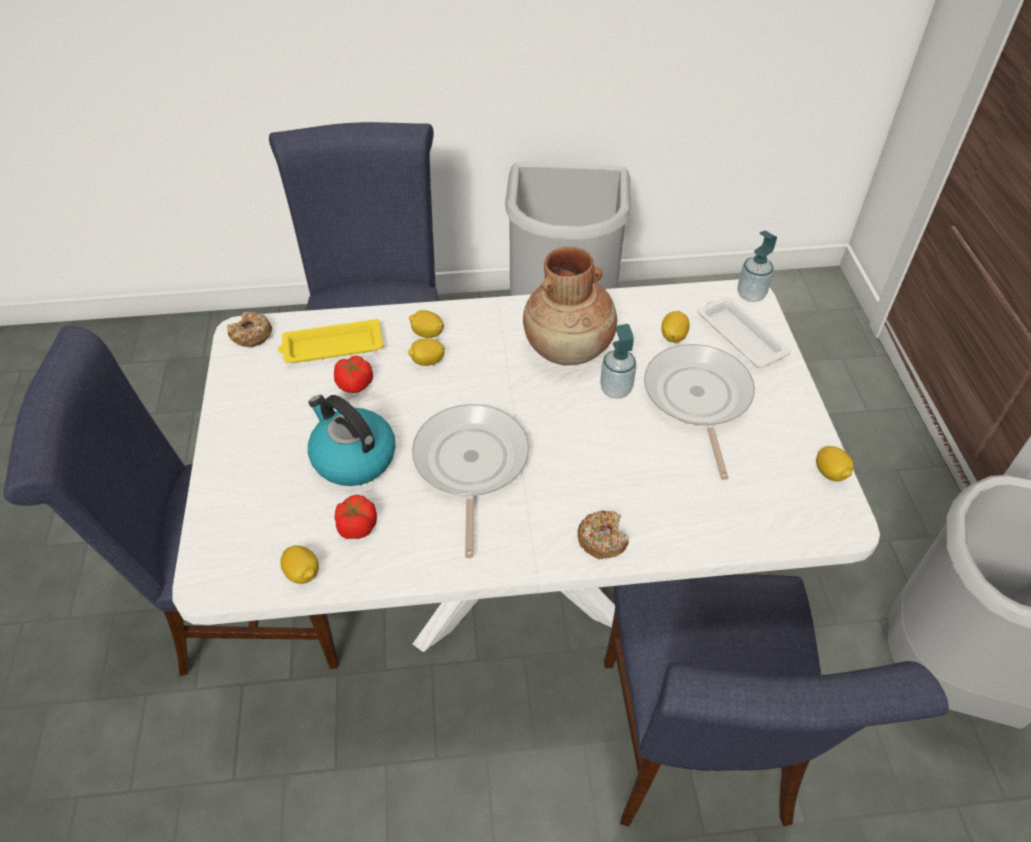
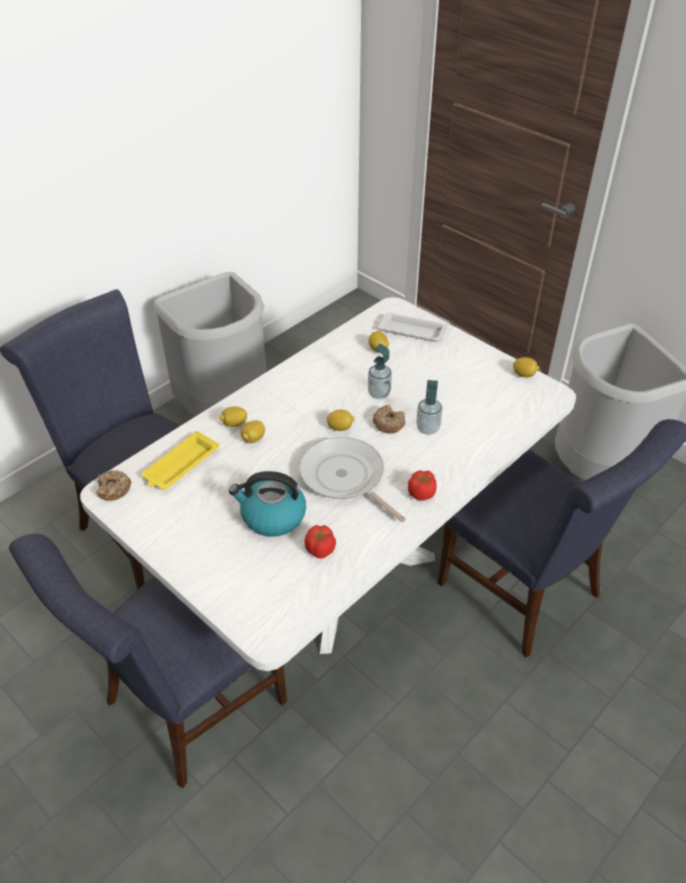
camera: 40 degrees left, 5 degrees down
lemon [280,545,319,584] -> lemon moved to [327,410,355,431]
tomato [334,355,373,393] -> tomato moved to [408,470,437,501]
brown vase [523,246,617,365] -> none
donut [577,510,629,559] -> donut moved to [373,405,405,434]
frying pan [644,344,755,480] -> none
soap dispenser [738,231,777,302] -> soap dispenser moved to [416,380,442,435]

